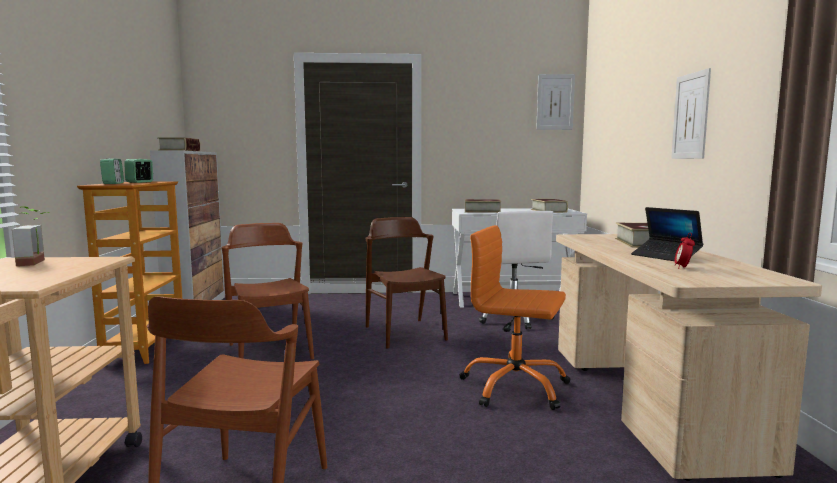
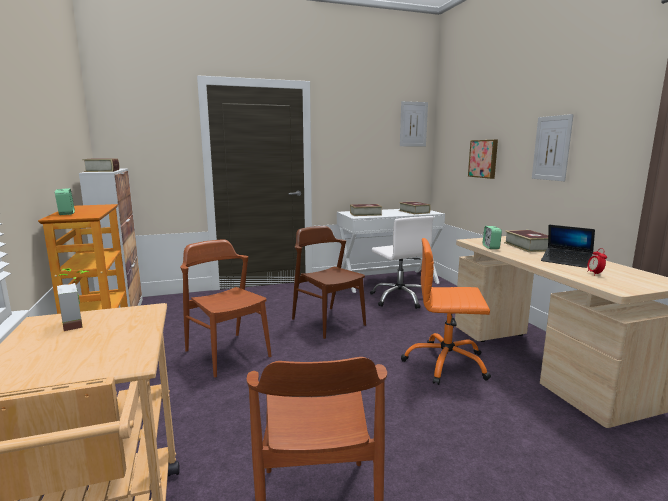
camera: 15 degrees left, 5 degrees up
alarm clock [124,159,153,183] -> alarm clock moved to [483,226,502,249]
none -> picture [468,140,498,179]

